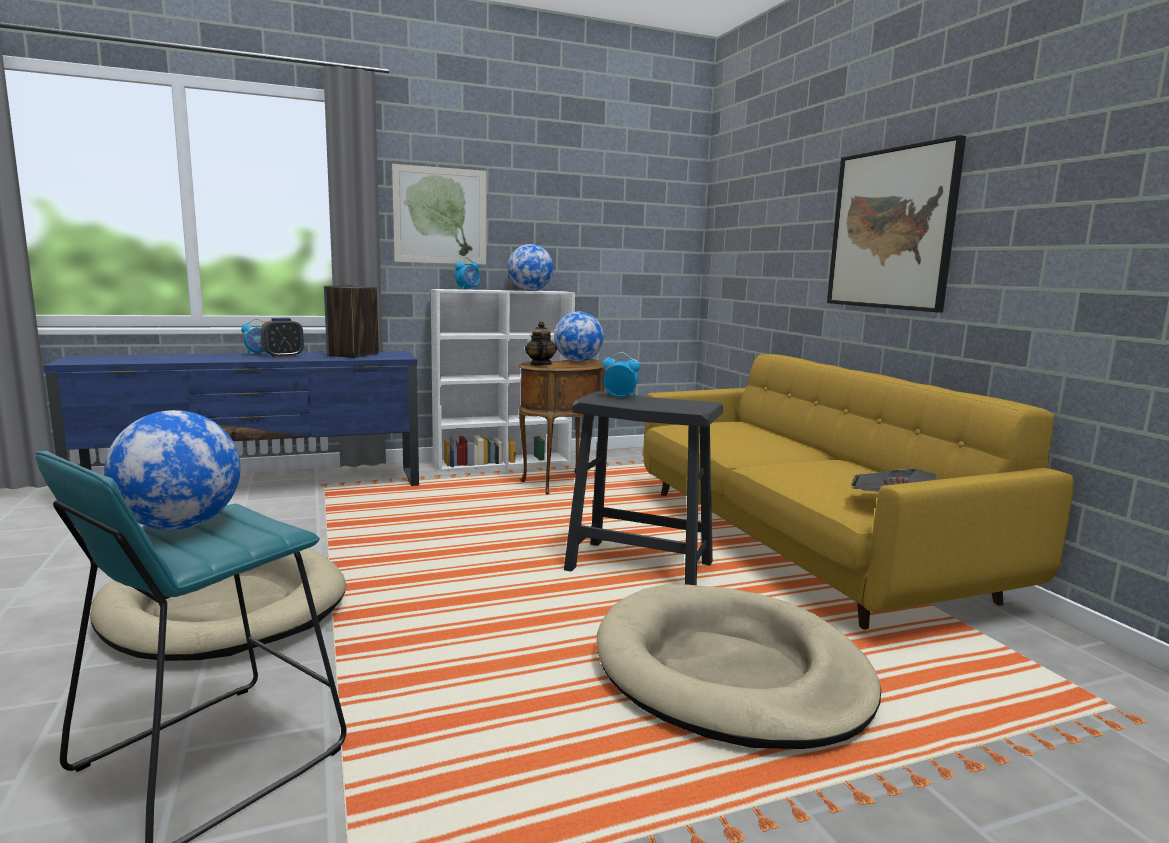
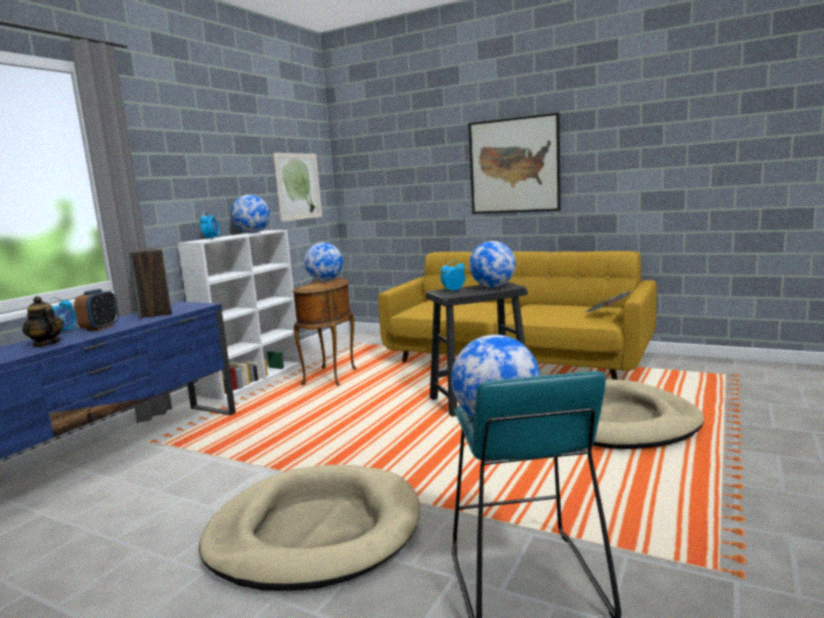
camera: 40 degrees left, 0 degrees up
picture [392,164,486,265] -> picture moved to [273,153,322,222]
teapot [525,322,557,366] -> teapot moved to [22,296,63,347]
none -> globe [469,241,516,287]

